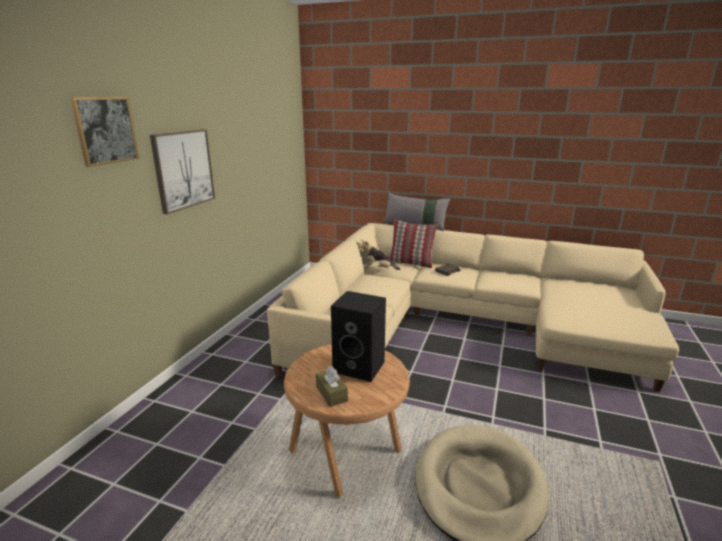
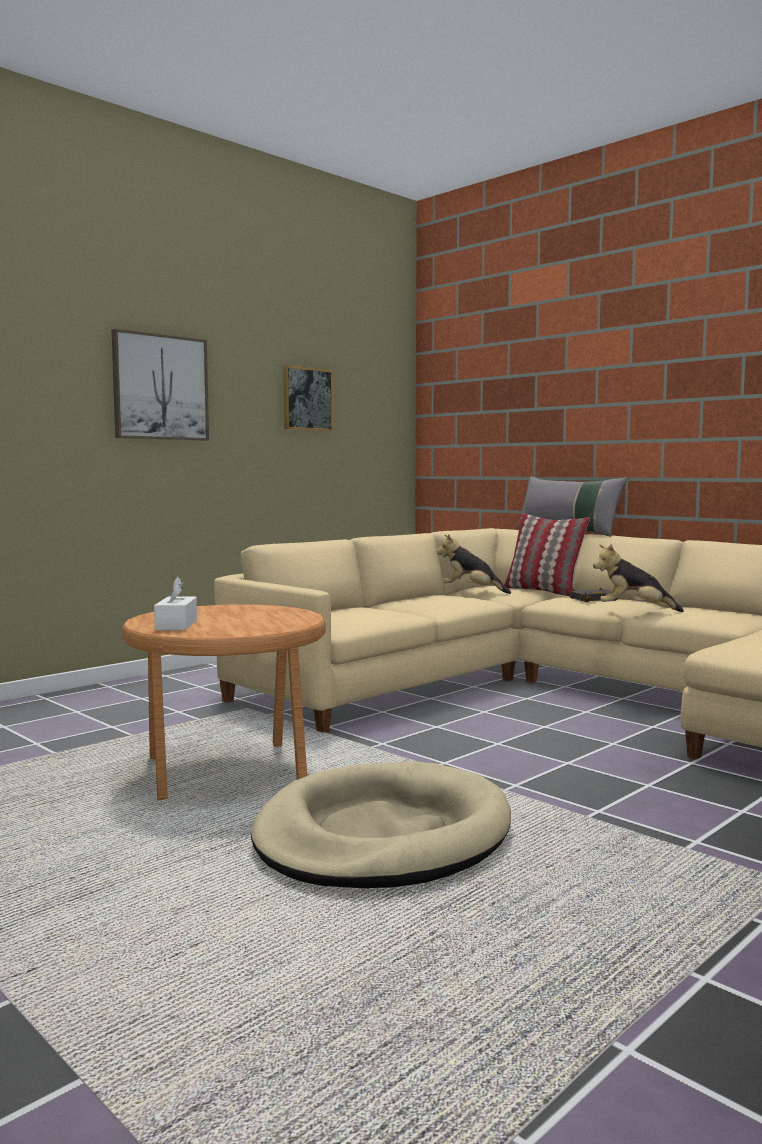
camera: 25 degrees right, 15 degrees down
picture [70,97,139,167] -> picture moved to [283,365,334,431]
brown tissue box [316,366,348,407] -> white tissue box [154,577,197,630]
black speaker [331,291,386,382] -> none
none -> plush toy [593,544,684,612]

